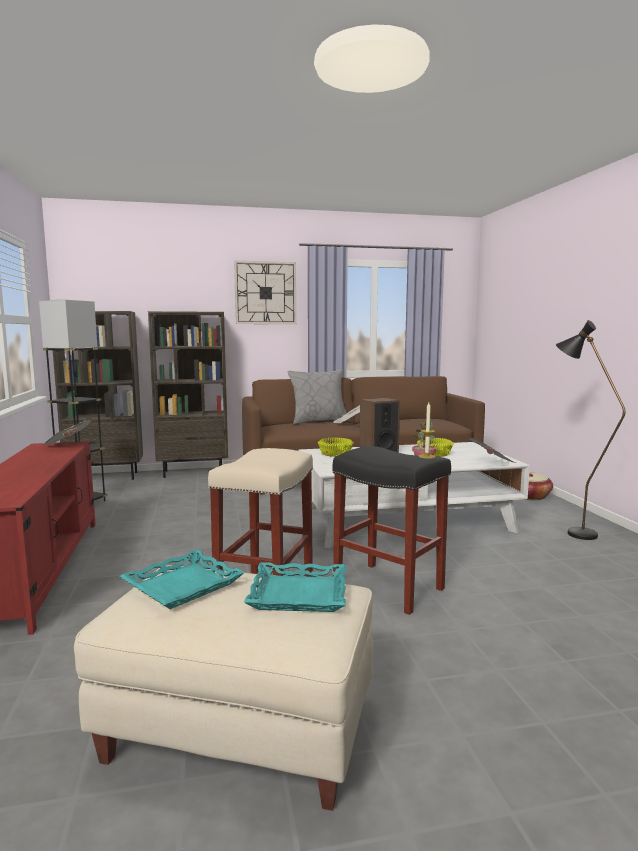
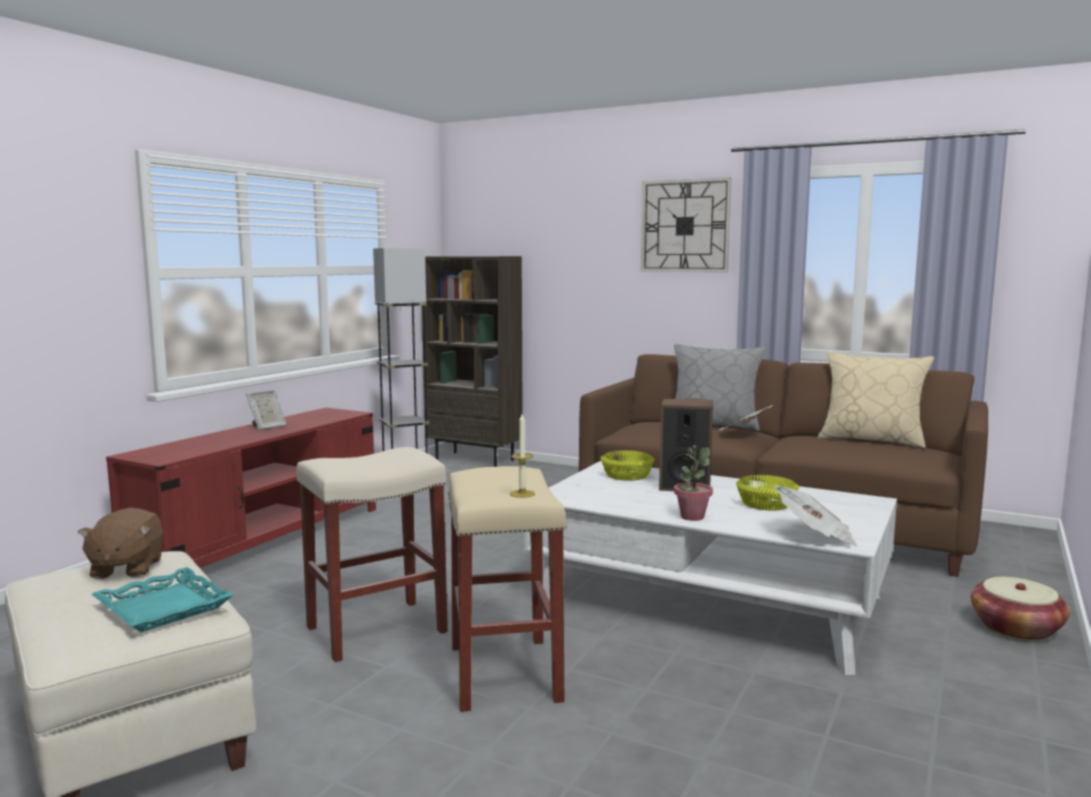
camera: 40 degrees right, 0 degrees up
newspaper [42,419,92,446] -> none
turquoise tray [120,549,245,609] -> brown plush toy [77,508,163,579]
brown bookcase [148,311,228,478] -> none
black stool [333,446,451,615] -> beige stool [448,466,566,712]
black floor lamp [556,320,625,540] -> none
none -> picture frame [246,390,286,430]
none -> beige pillow [818,351,934,449]

